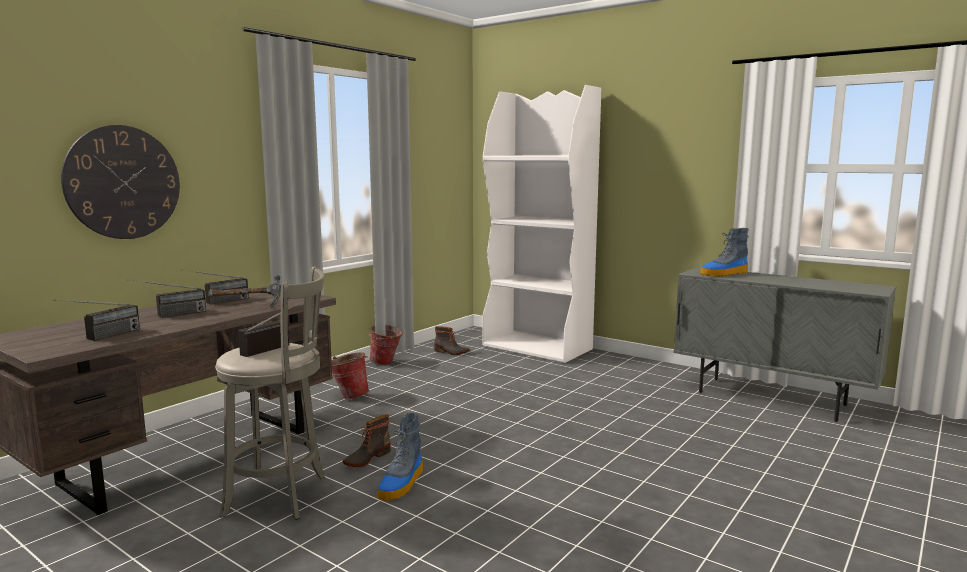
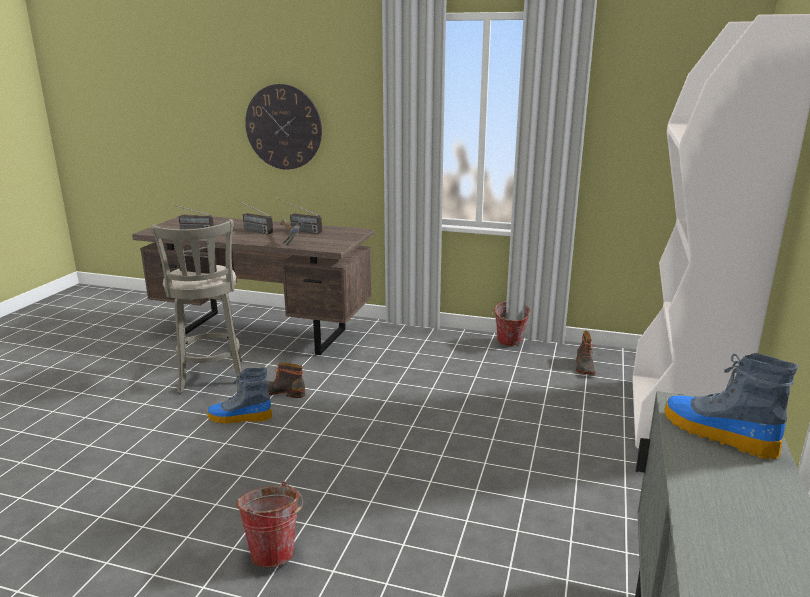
camera: 70 degrees right, 10 degrees up
bucket [332,352,369,399] -> bucket moved to [236,481,303,568]

